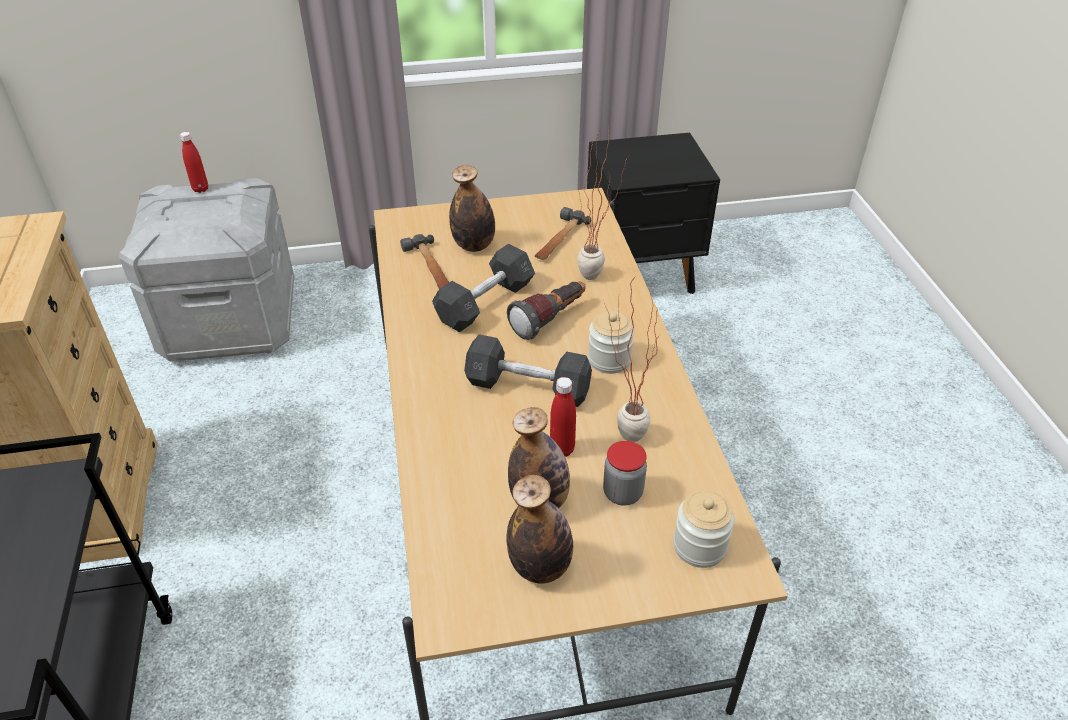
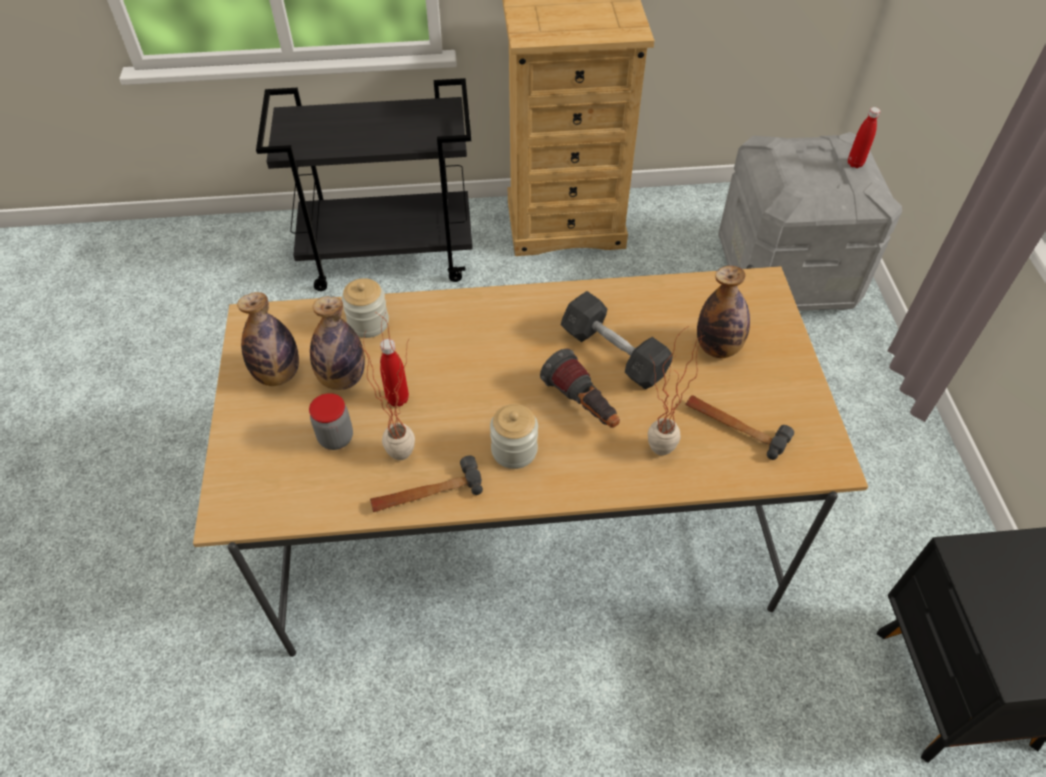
camera: 95 degrees right, 10 degrees up
hammer [400,234,449,289] -> hammer moved to [370,456,483,512]
grey dumbbell [464,334,592,407] -> none
jar [673,491,734,568] -> jar moved to [342,278,389,338]

